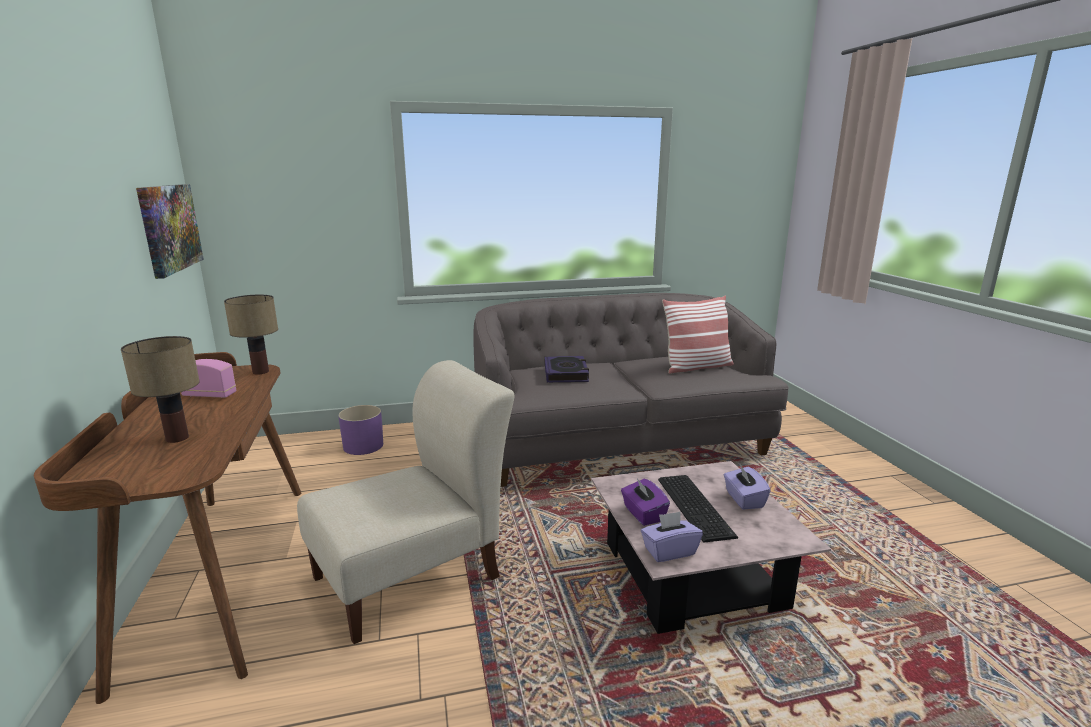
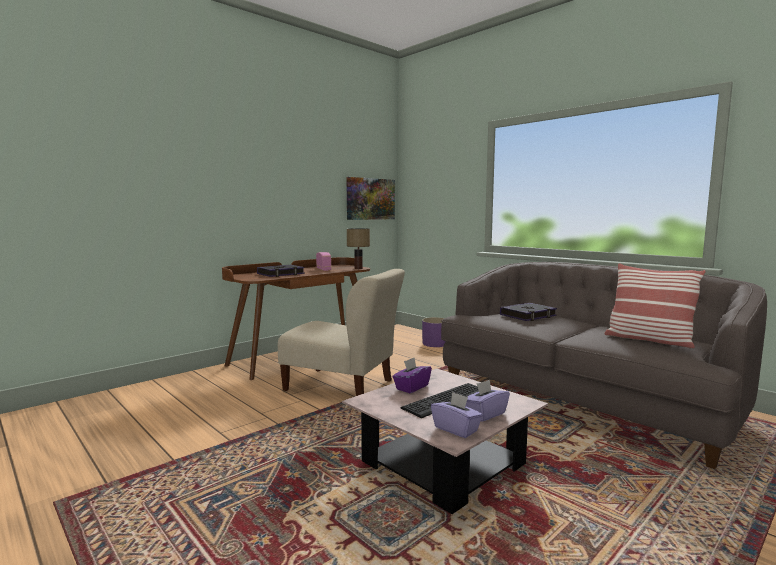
camera: 60 degrees right, 10 degrees down
table lamp [121,336,200,443] -> book [257,265,305,277]
purple tissue box [641,512,703,562] -> purple tissue box moved to [431,392,483,438]

